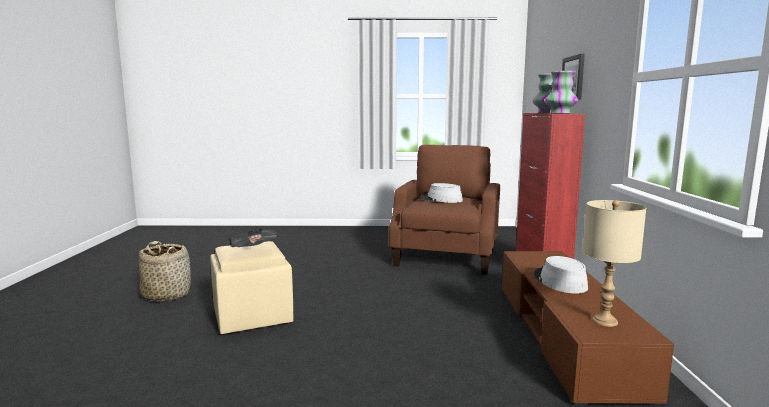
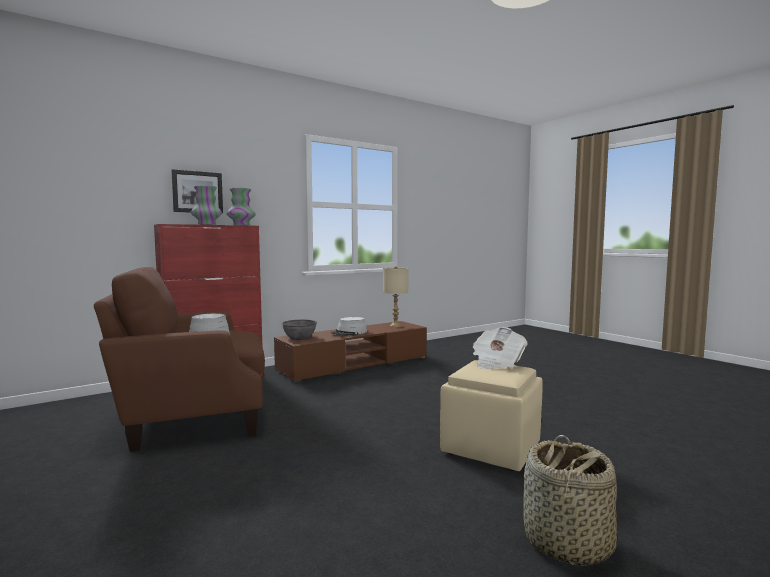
camera: 125 degrees left, 5 degrees down
none -> grey bowl [282,320,317,340]

